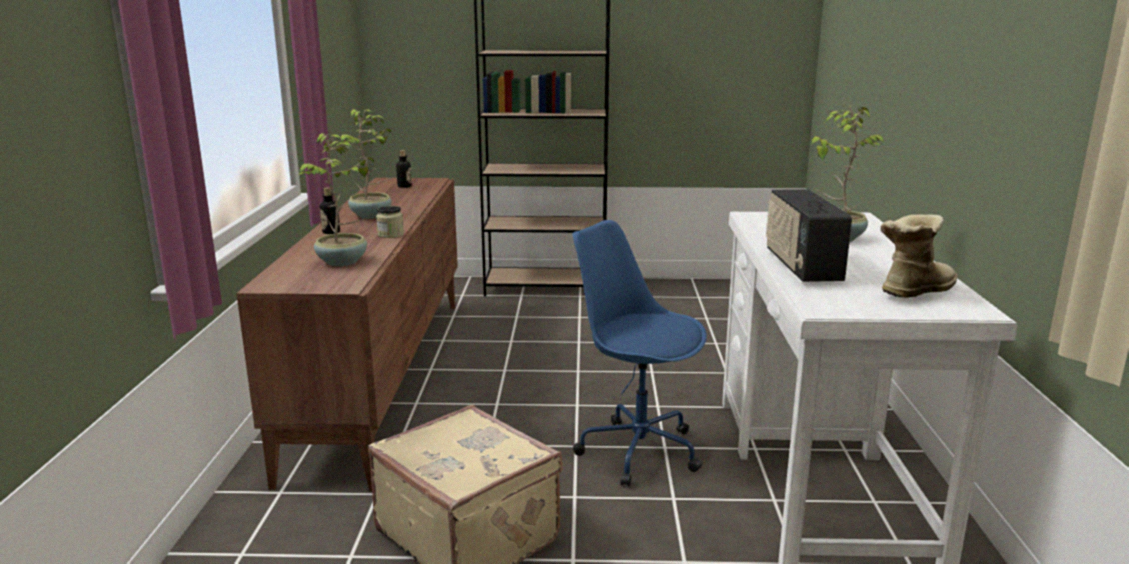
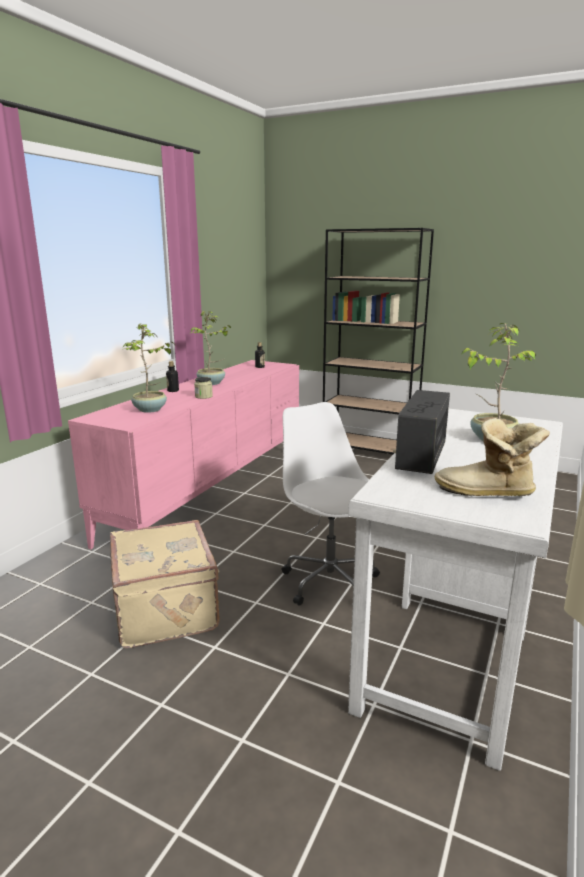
camera: 25 degrees right, 0 degrees up
brown cabinet [236,178,458,492] -> pink cabinet [68,360,299,549]
blue office chair [572,220,707,486] -> white office chair [281,402,380,606]
boot [880,214,958,298] -> boot turned 150 degrees counterclockwise [435,418,550,496]

